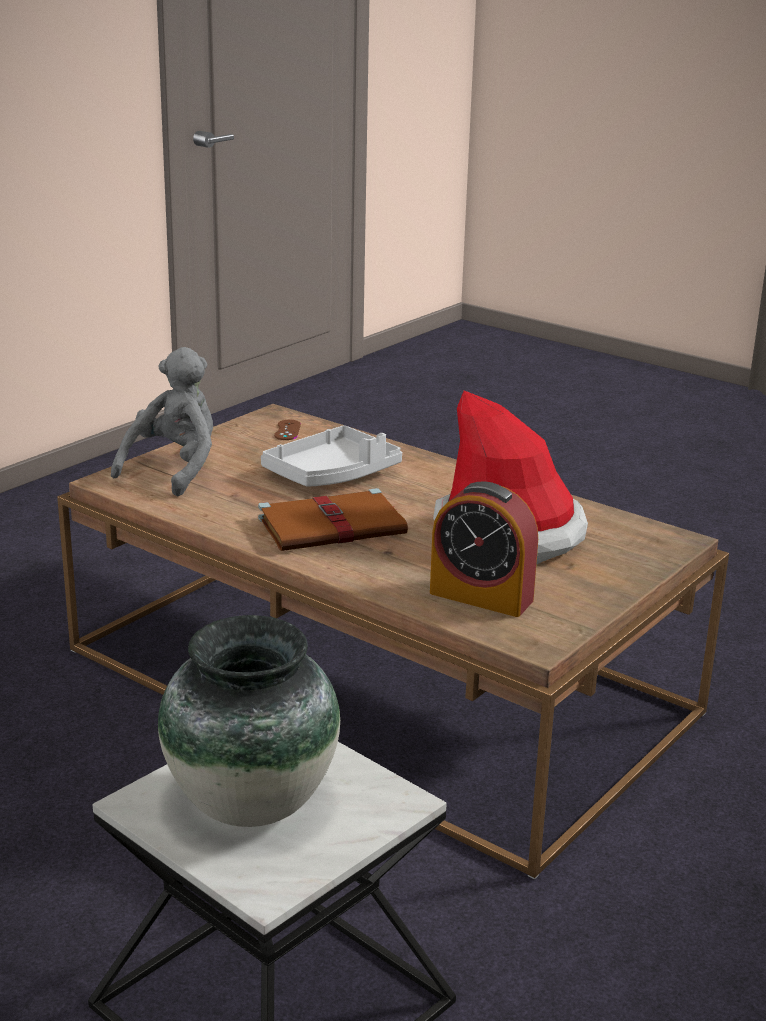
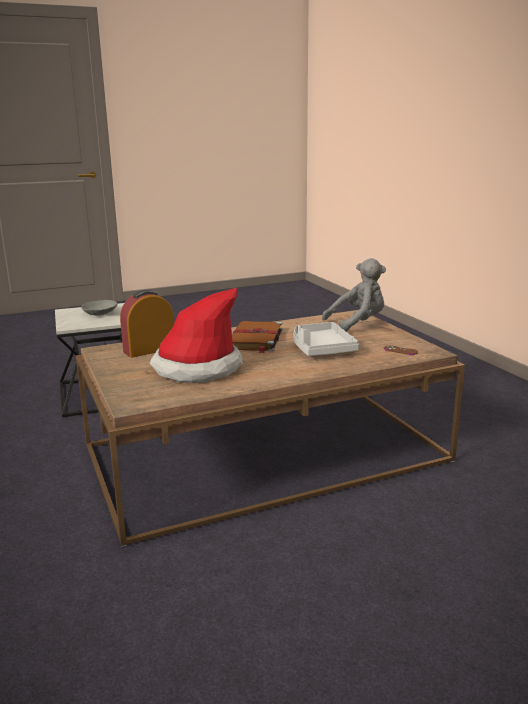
camera: 120 degrees right, 5 degrees down
grey plush toy [111,347,213,496] -> grey plush toy turned 75 degrees counterclockwise [322,258,386,332]
vase [158,615,340,827] -> grey bowl [81,300,117,315]

